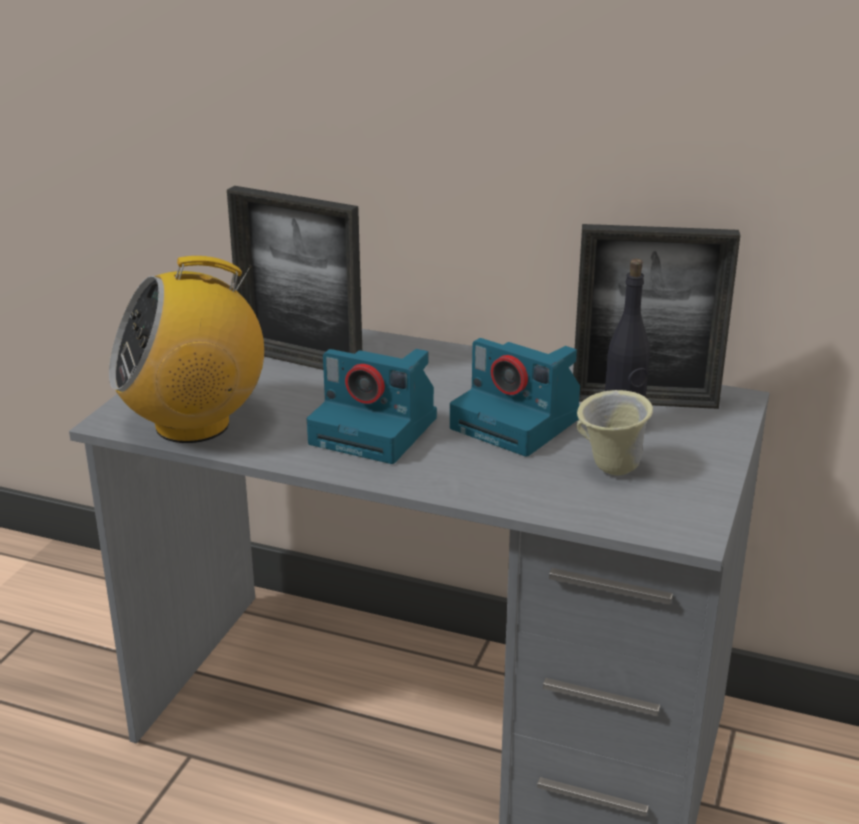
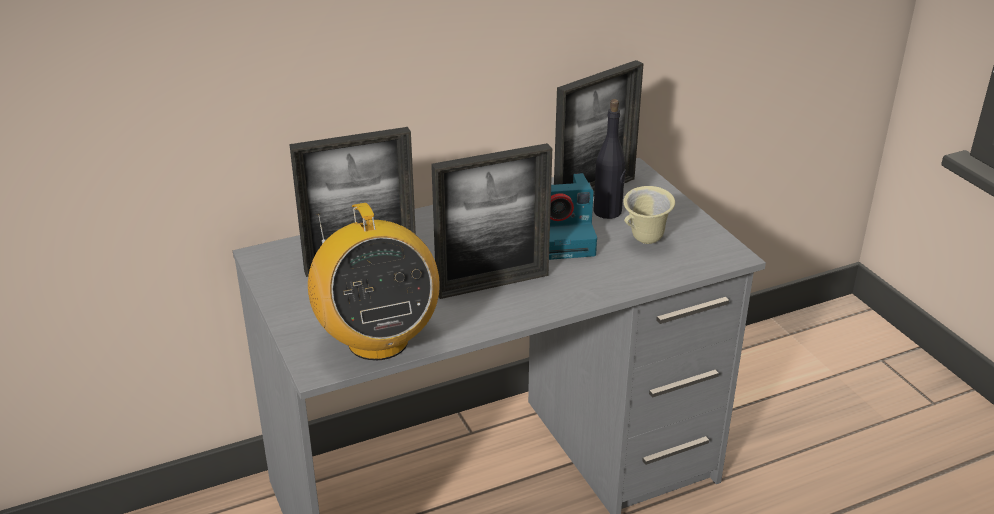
camera: 45 degrees left, 5 degrees up
radio [109,256,264,443] -> radio turned 45 degrees counterclockwise [308,203,440,361]
camera [307,349,437,464] -> picture frame [431,143,552,299]

